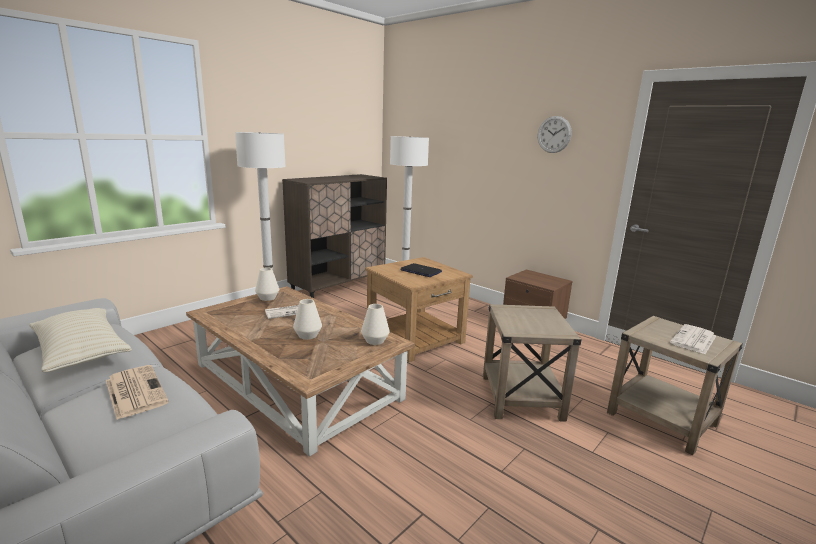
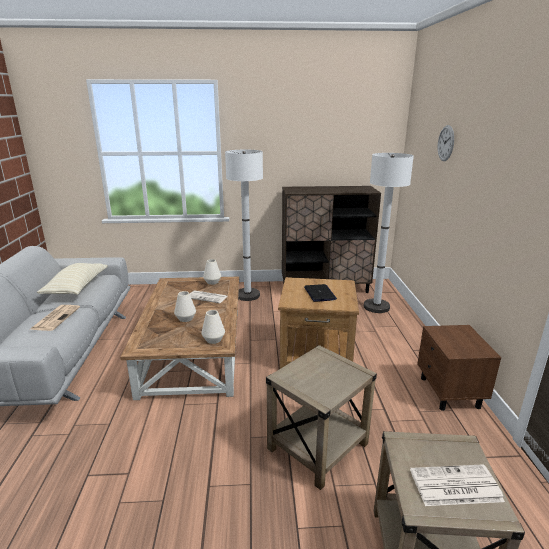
camera: 45 degrees right, 5 degrees up
wall clock [538,116,572,153] -> wall clock moved to [437,125,454,161]

